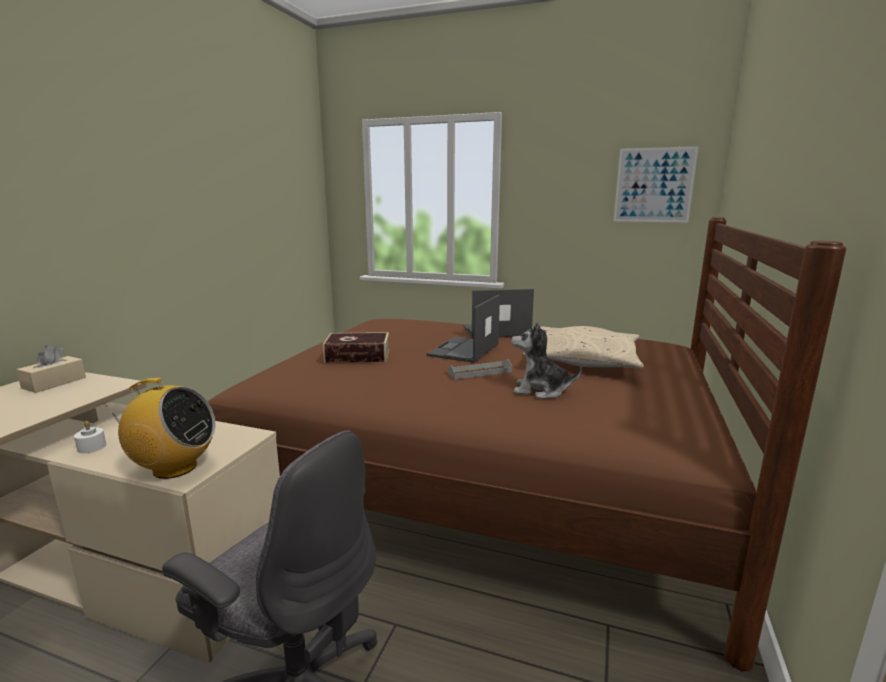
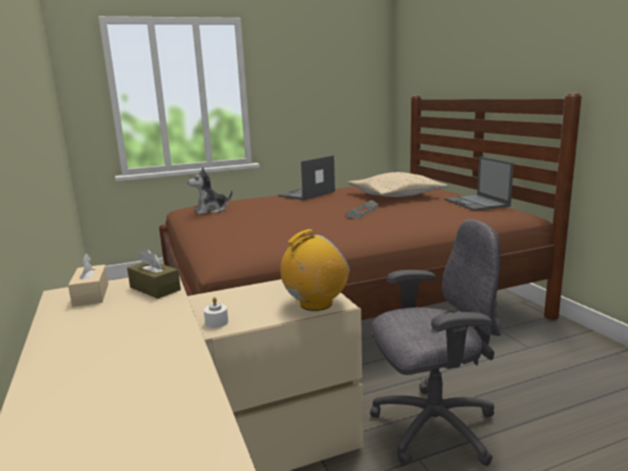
camera: 40 degrees left, 0 degrees up
book [323,332,389,363] -> none
laptop [426,295,500,363] -> laptop moved to [444,157,514,211]
plush toy [511,322,582,399] -> plush toy moved to [188,167,232,215]
picture [613,146,698,222] -> none
none -> brown tissue box [127,248,181,299]

